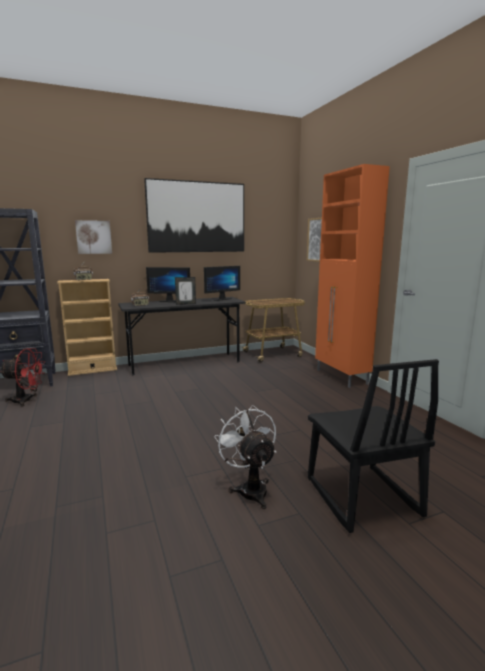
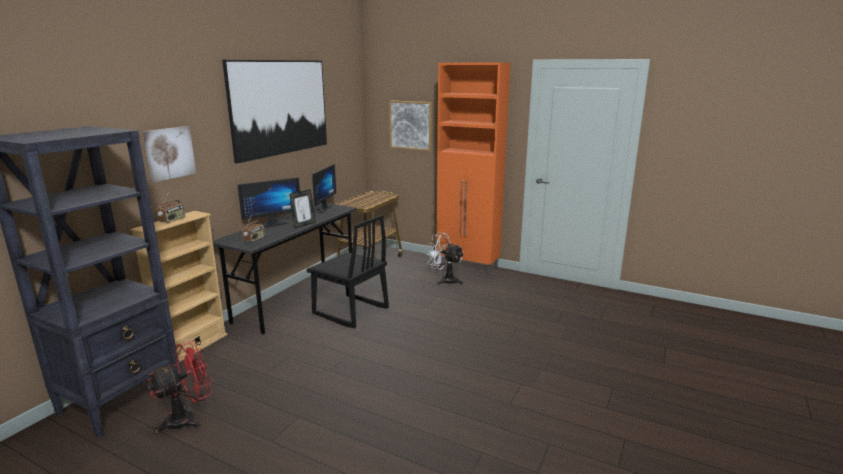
camera: 40 degrees left, 5 degrees up
white fan [214,405,276,509] -> white fan moved to [426,232,463,285]
black chair [308,359,439,533] -> black chair moved to [307,215,389,328]

